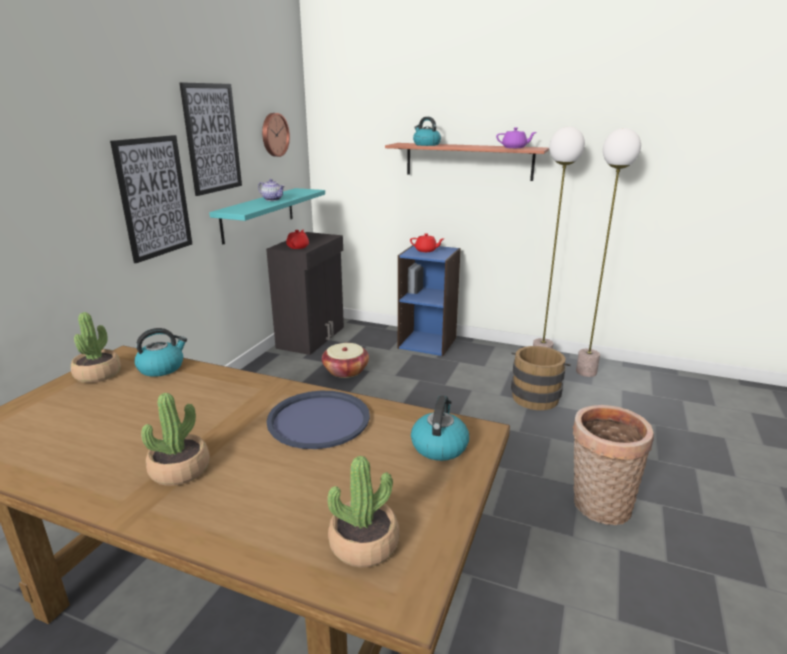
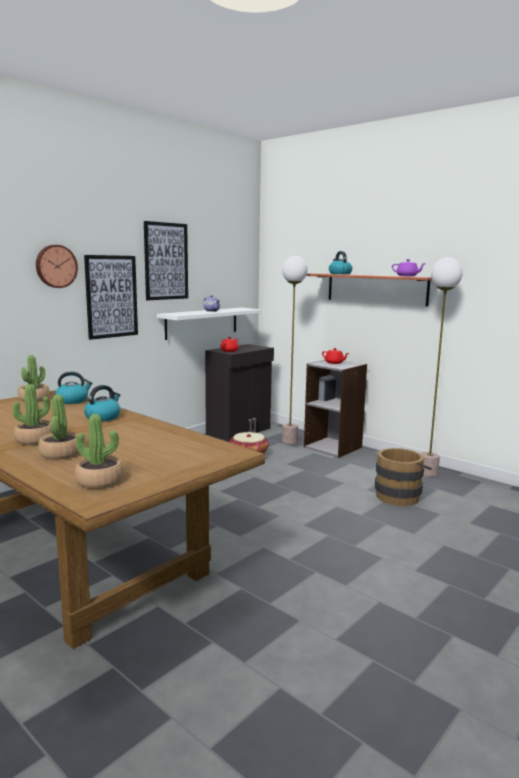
camera: 20 degrees right, 10 degrees down
turquoise shelf [209,188,325,245] -> white shelf [156,308,262,340]
wall clock [262,113,290,157] -> wall clock moved to [36,245,78,288]
blue tray [266,391,370,449] -> none
blue bookcase [398,245,461,356] -> grey bookcase [304,360,367,458]
kettle [411,395,469,461] -> kettle moved to [84,385,120,421]
basket [573,405,654,525] -> none
floor lamp [576,128,641,377] -> floor lamp moved to [282,256,308,444]
none -> potted plant [38,394,79,460]

